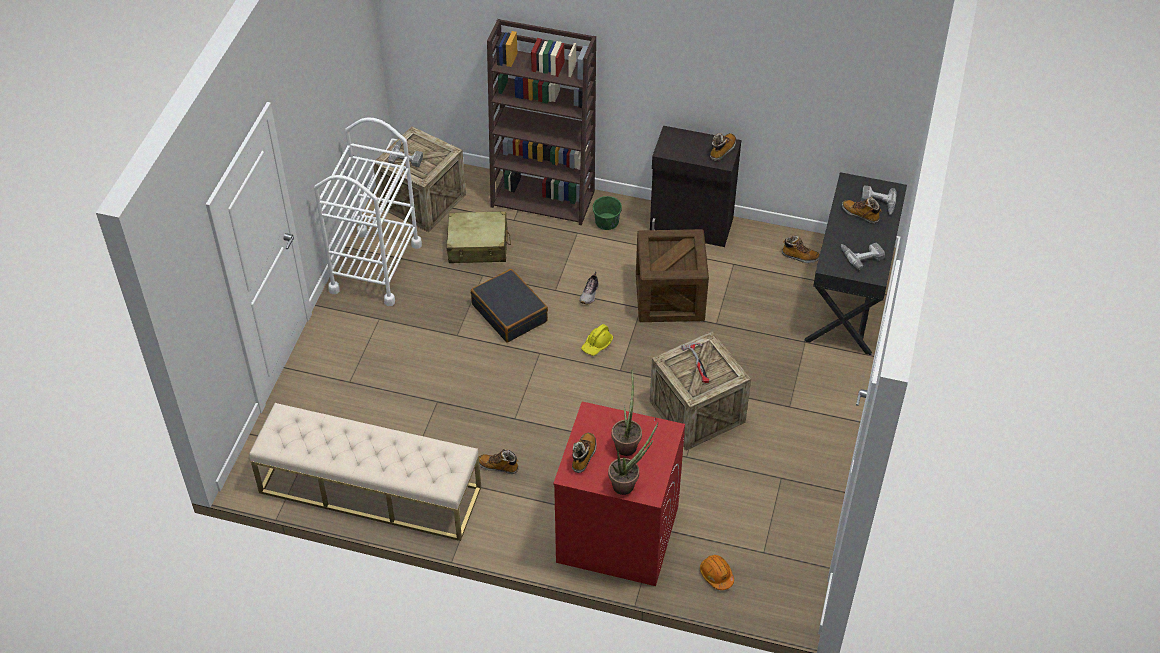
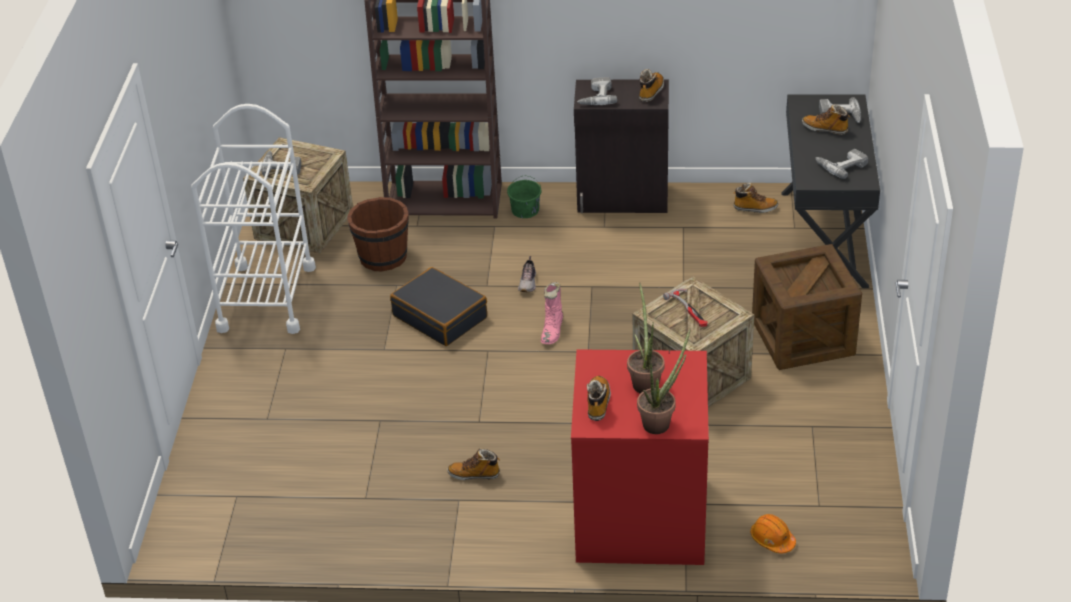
camera: 10 degrees left, 10 degrees down
beige bench [249,403,481,541] -> none
beige suitcase [447,211,511,263] -> brown bucket [347,197,409,271]
yellow hard hat [581,324,613,356] -> pink boot [541,282,563,344]
crate [636,229,709,322] -> crate moved to [752,244,862,370]
none -> power drill [577,77,617,105]

